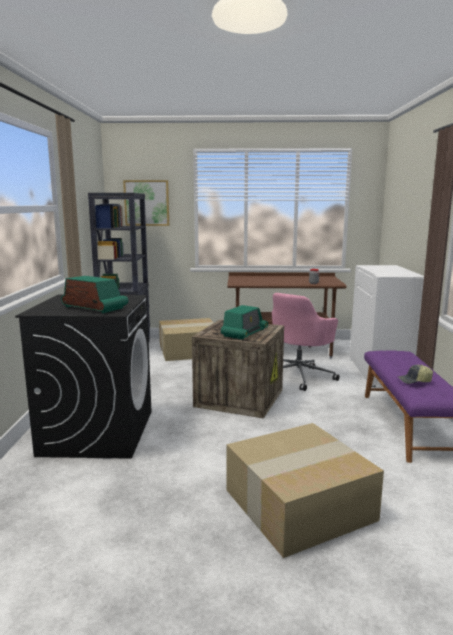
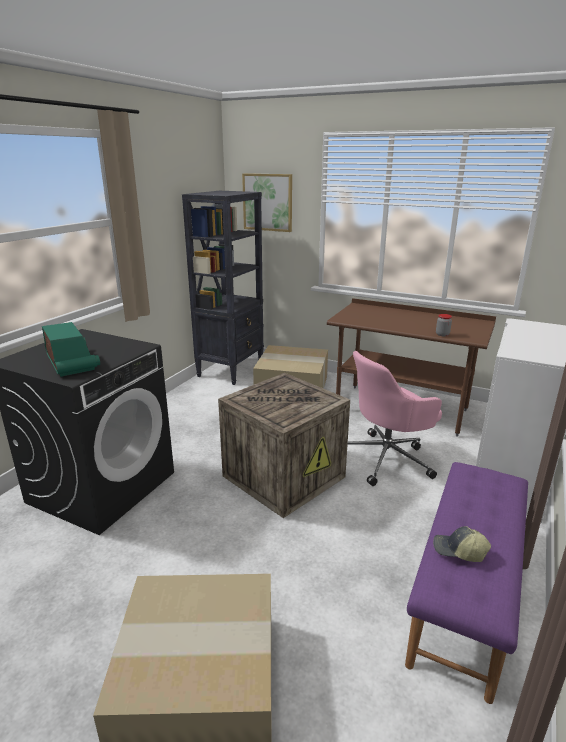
camera: 25 degrees right, 10 degrees up
radio [221,305,268,340] -> none

